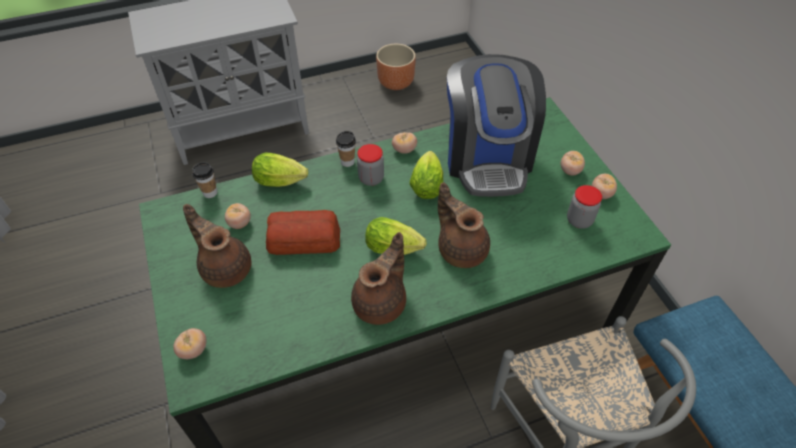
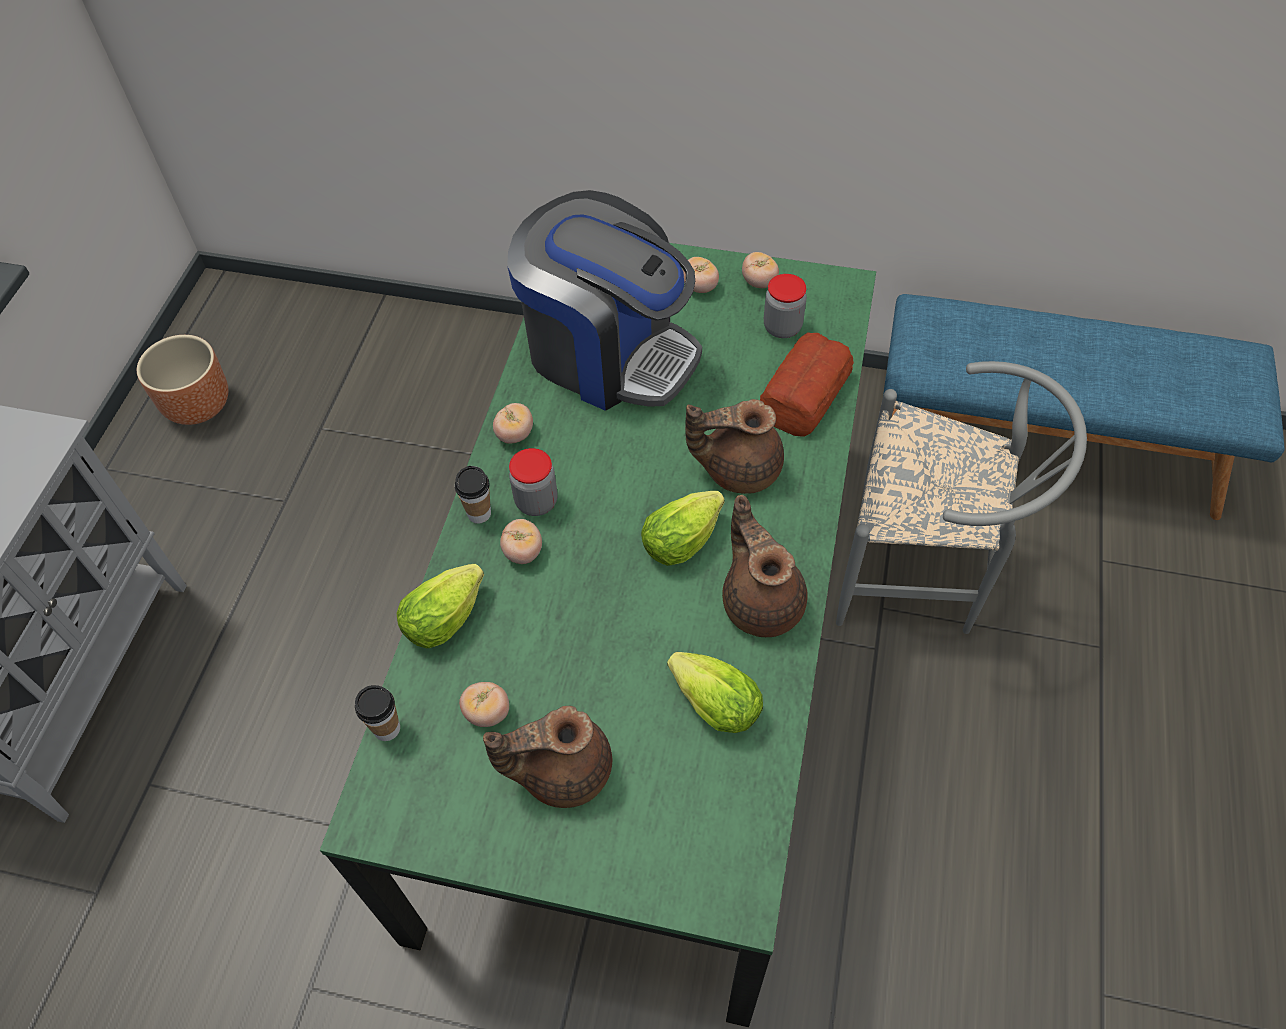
camera: 55 degrees left, 5 degrees up
tomato [173,328,206,359] -> tomato moved to [500,519,542,564]
bread [266,210,340,255] -> bread moved to [760,332,854,437]
lettuce [409,151,443,199] -> lettuce moved to [667,652,763,733]

